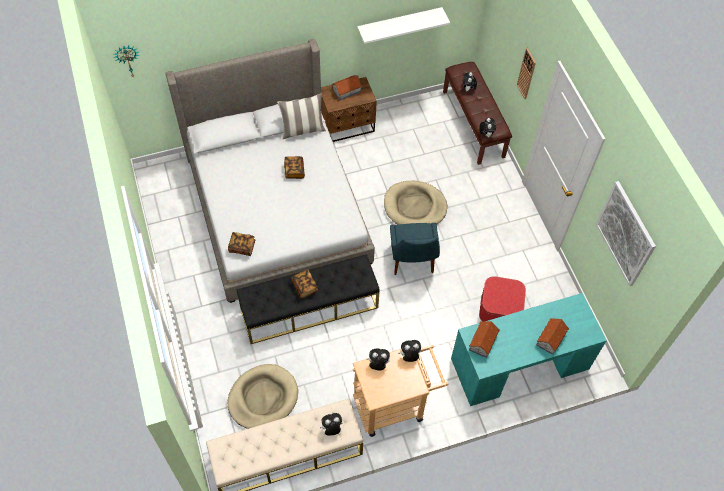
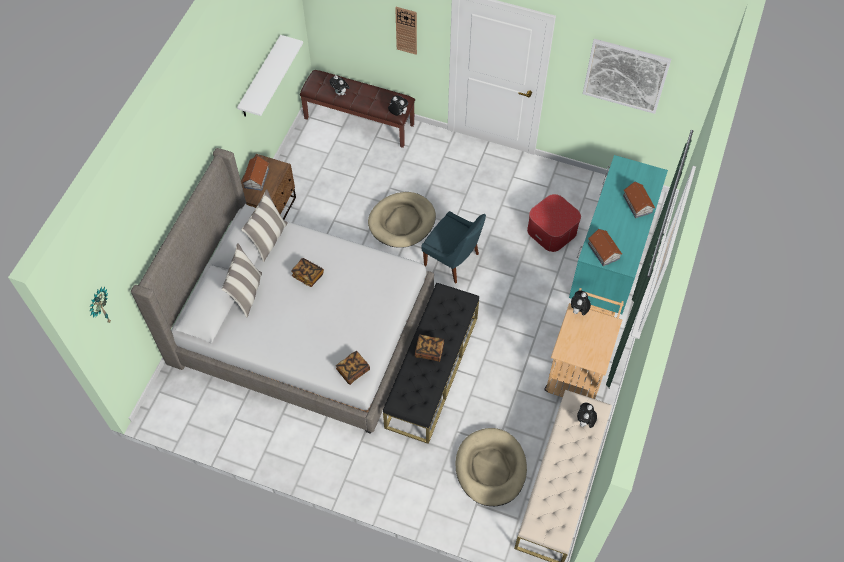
camera: 50 degrees left, 0 degrees up
plush toy [367,349,390,370] -> none
none -> pillow [222,243,262,317]

